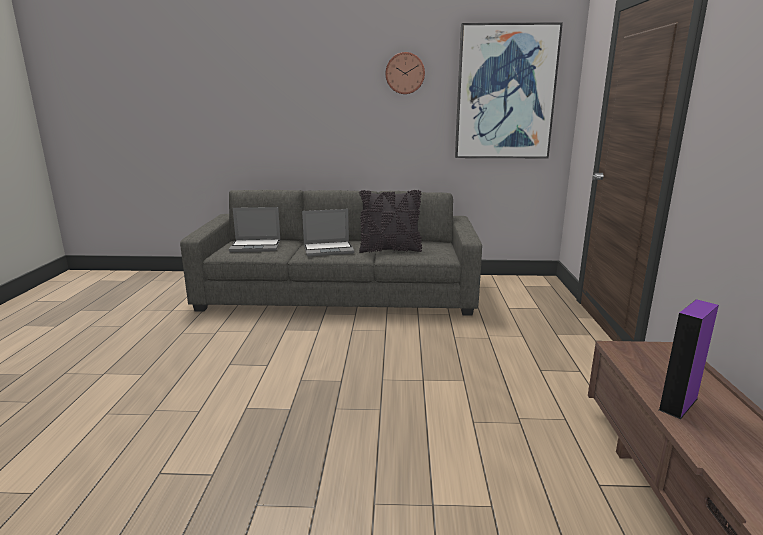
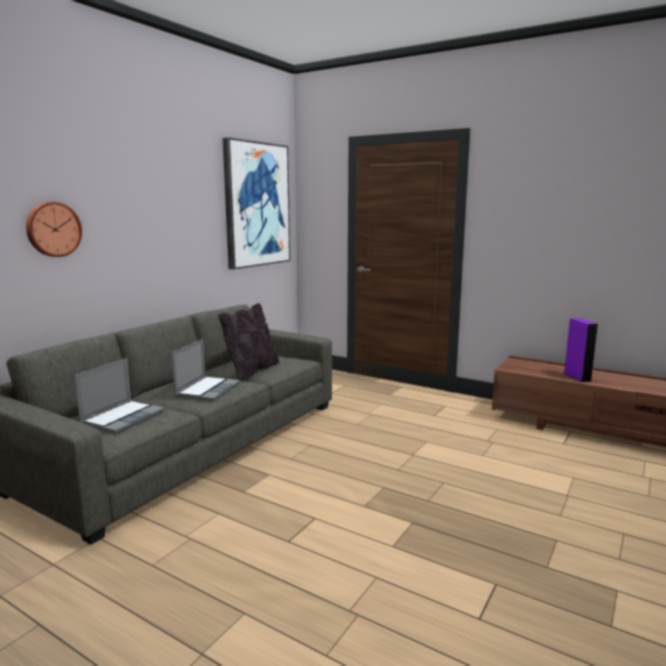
camera: 60 degrees left, 5 degrees down
wall clock [385,52,425,94] -> wall clock moved to [26,202,82,257]

